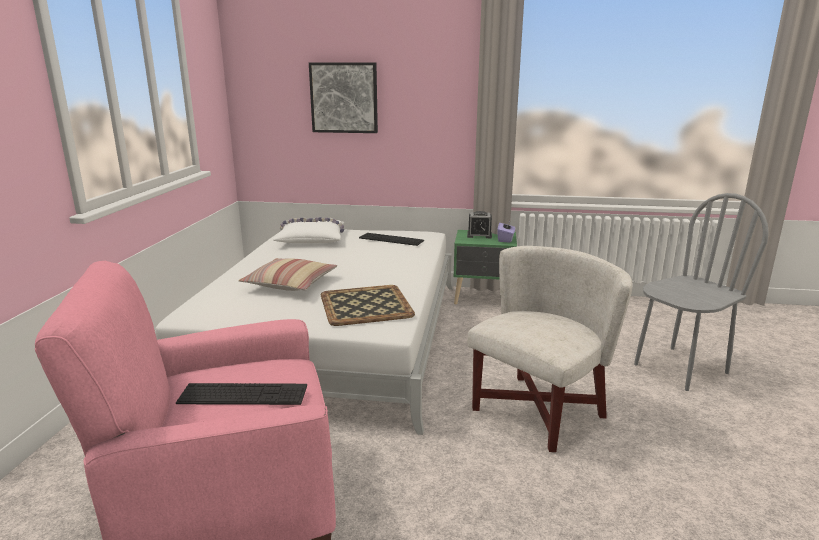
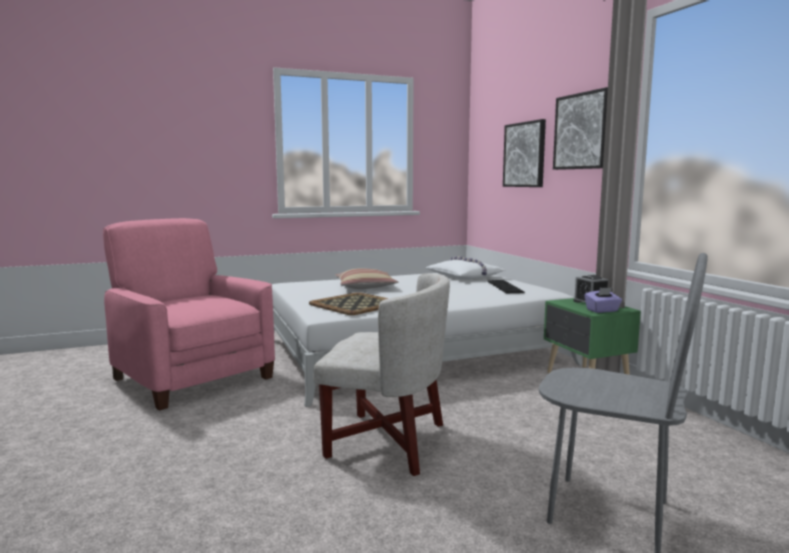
camera: 60 degrees right, 10 degrees down
keyboard [176,383,307,405] -> none
none -> picture [553,87,608,170]

